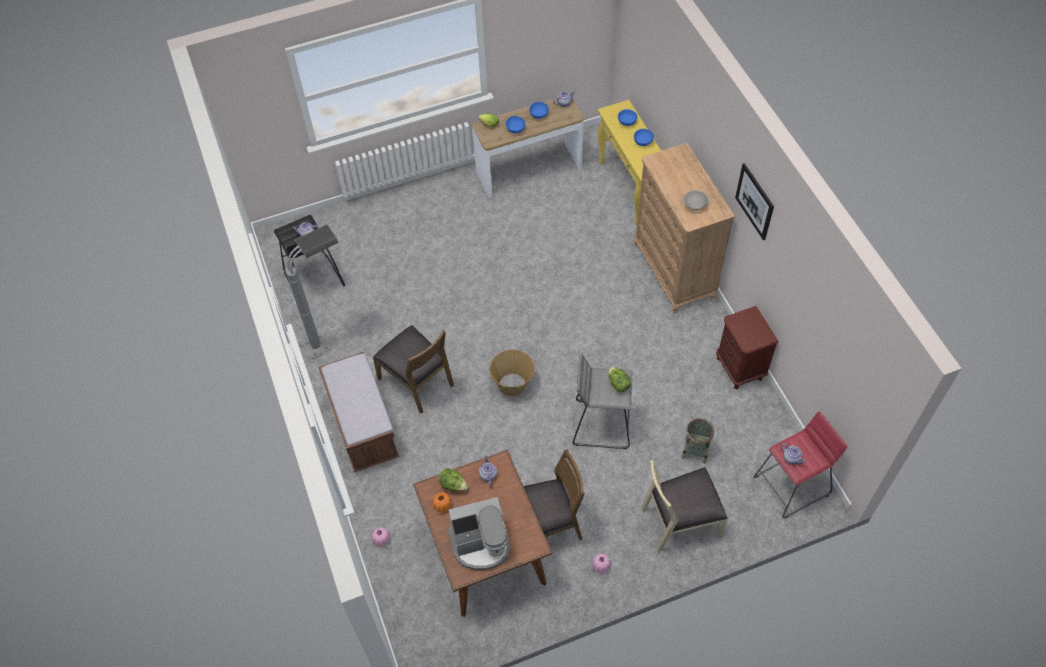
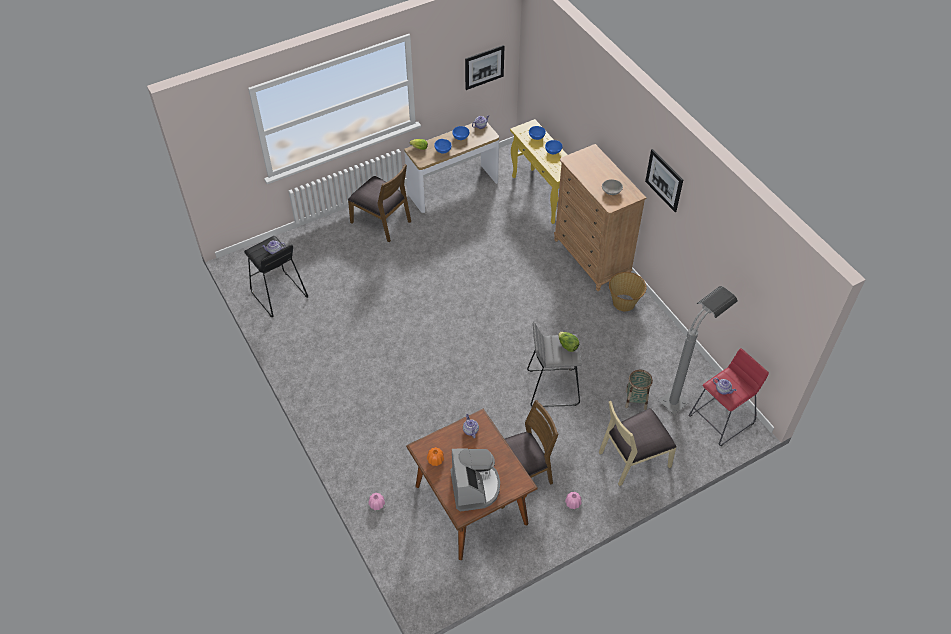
camera: 10 degrees left, 5 degrees down
grey floor lamp [286,224,339,359] -> grey floor lamp moved to [659,286,738,415]
brown bench [318,352,399,472] -> none
brown chair [373,325,454,414] -> brown chair moved to [348,164,411,242]
lettuce [439,468,468,492] -> none
coffee machine [448,497,510,570] -> coffee machine turned 75 degrees counterclockwise [450,449,500,512]
basket [490,350,535,397] -> basket moved to [609,272,646,311]
brown nightstand [716,306,779,390] -> none
none -> picture [465,45,504,90]

